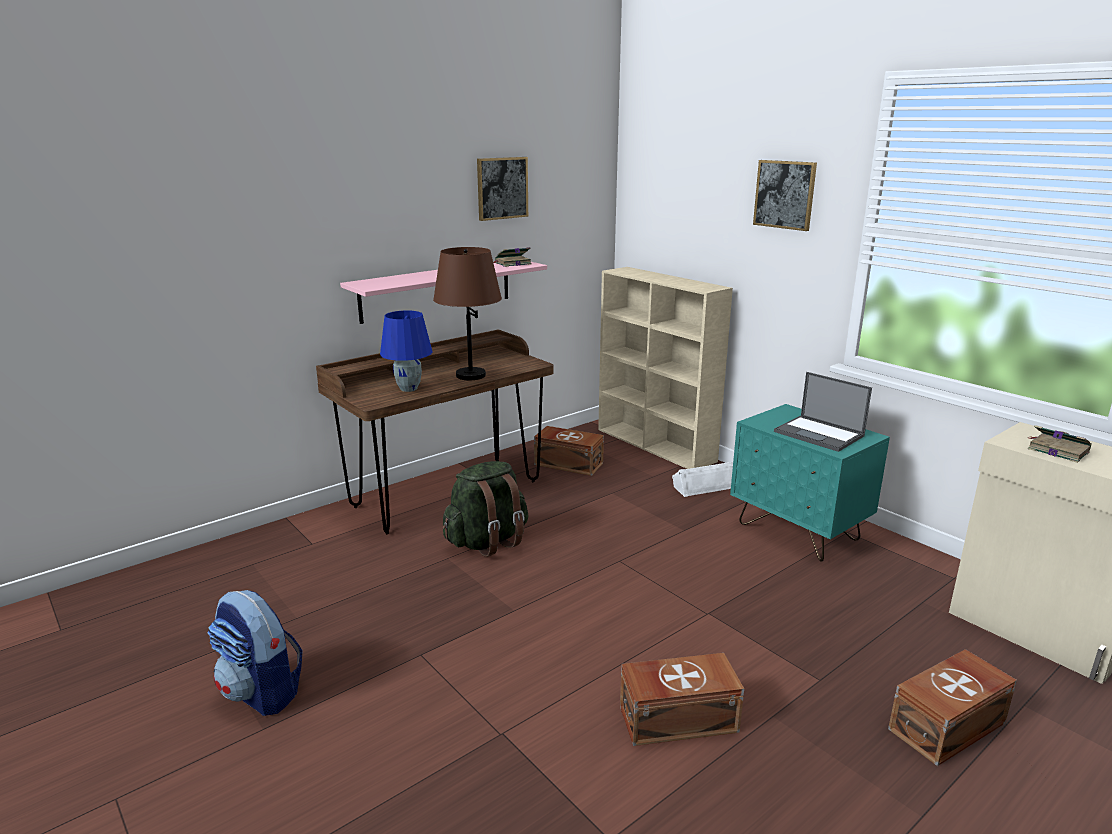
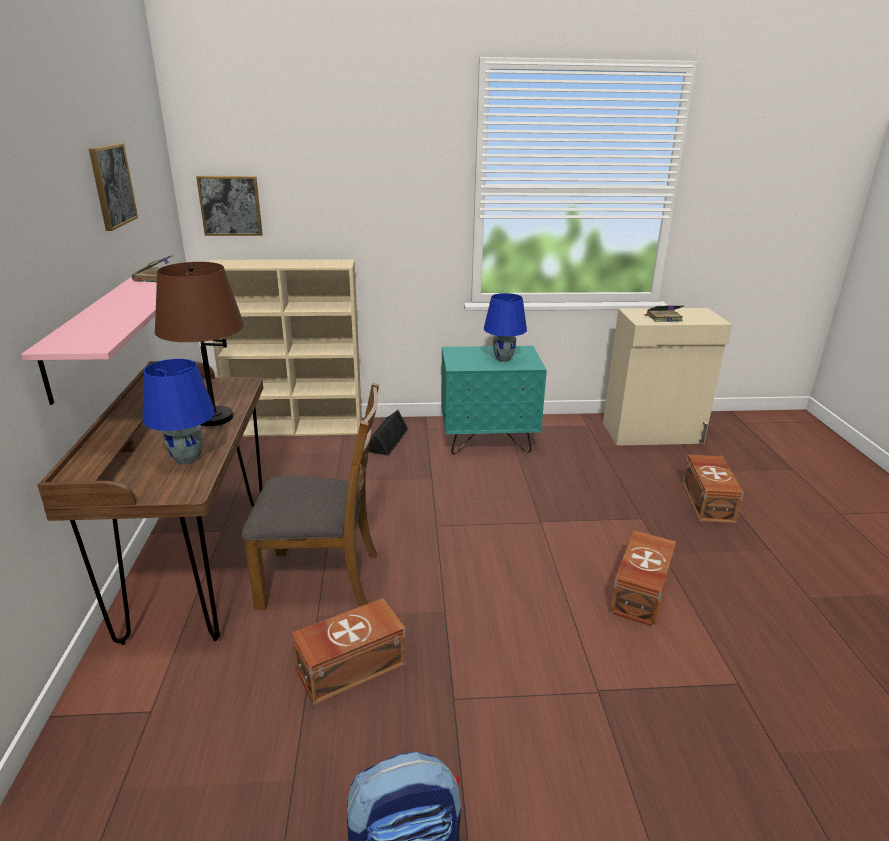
camera: 55 degrees left, 5 degrees up
green backpack [443,461,528,557] -> brown chair [241,382,379,610]
brown storage box [534,426,604,476] -> brown storage box moved to [291,598,406,705]
white speaker [672,462,733,497] -> black speaker [369,409,408,456]
picture [753,160,817,231] -> picture moved to [196,176,263,236]
laptop [774,372,872,452] -> blue table lamp [484,293,527,362]

